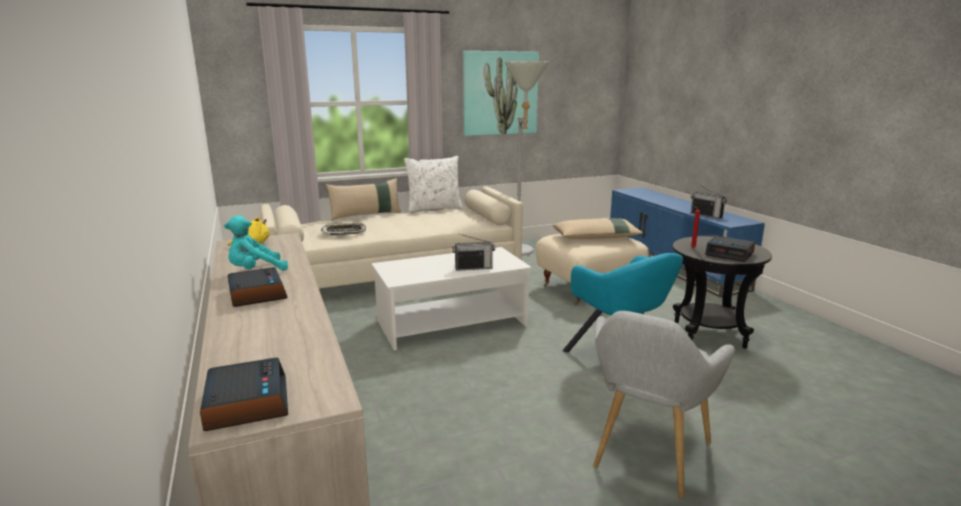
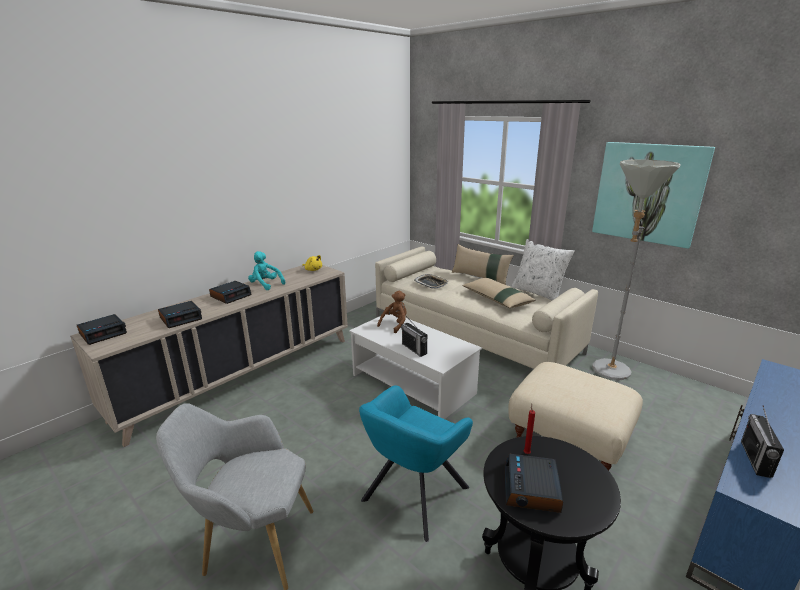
camera: 65 degrees right, 5 degrees up
beige pillow [553,218,643,239] -> beige pillow moved to [462,278,535,308]
none -> alarm clock [158,301,202,328]
none -> brown plush toy [377,291,407,333]

